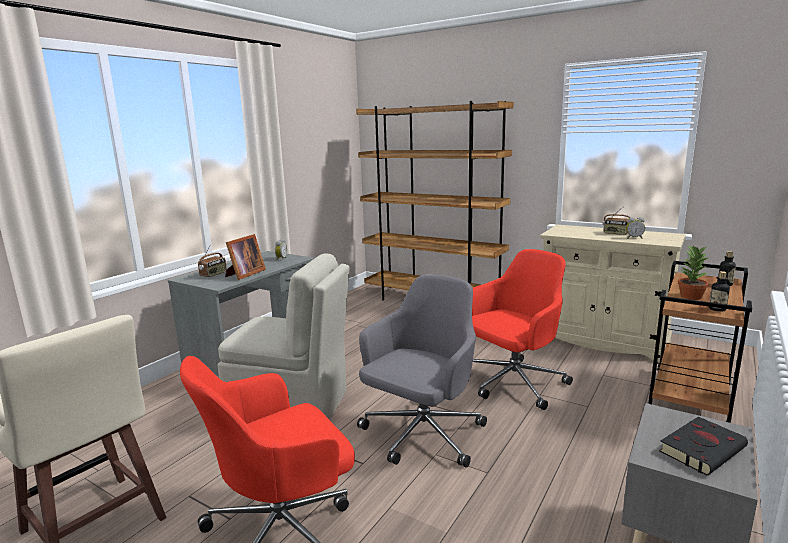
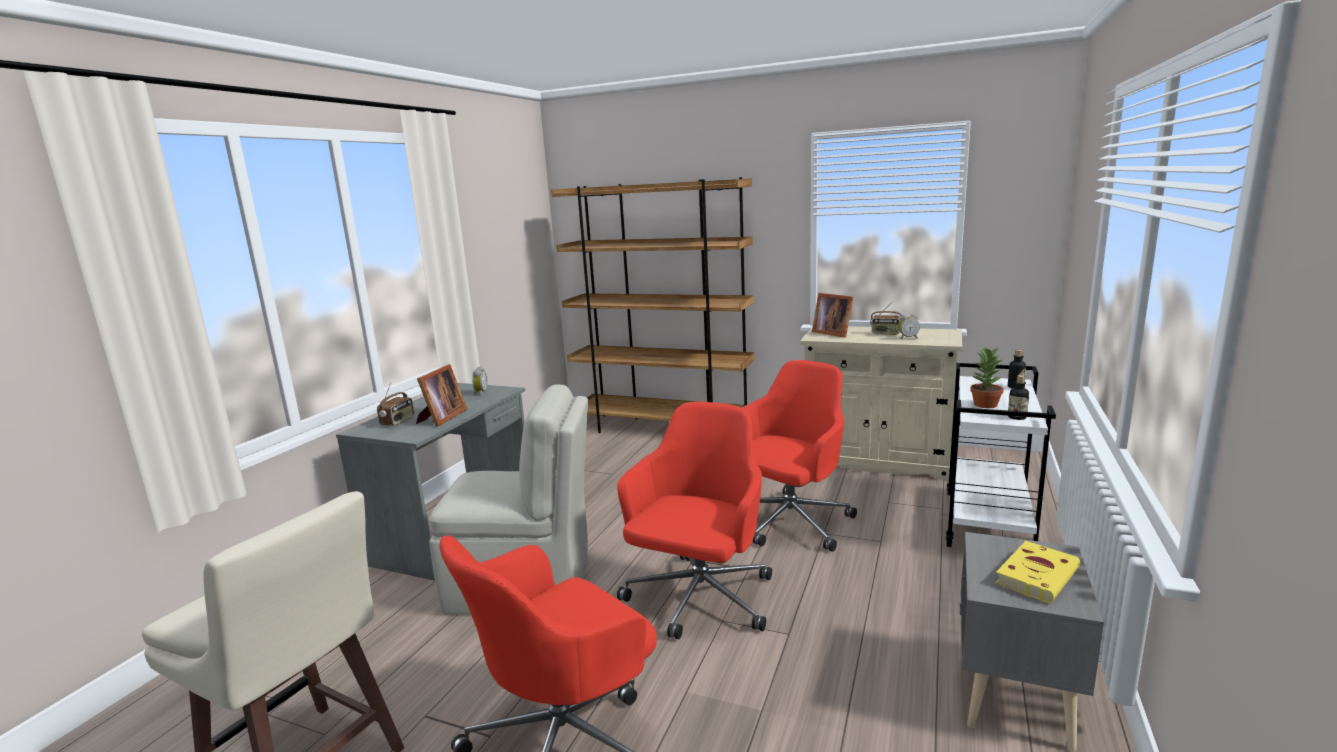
camera: 10 degrees left, 0 degrees up
grey office chair [357,274,487,468] -> red office chair [617,402,772,639]
brown cart [648,261,752,423] -> white cart [946,363,1056,547]
black book [659,417,748,475] -> yellow book [995,541,1080,604]
none -> picture frame [812,293,853,338]

